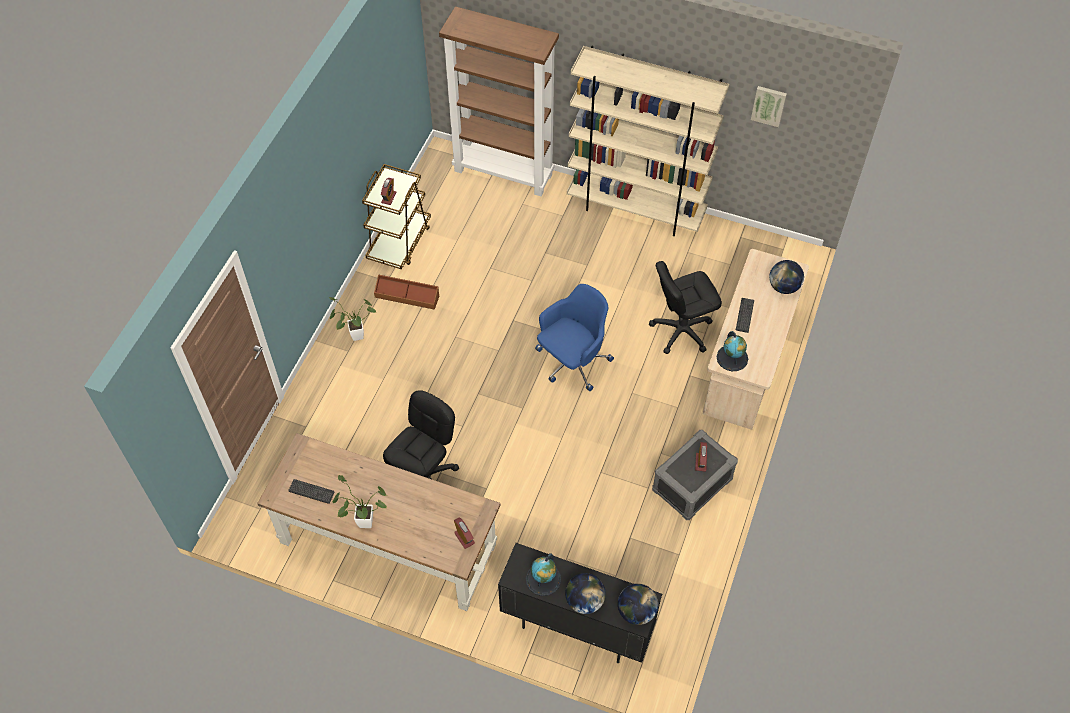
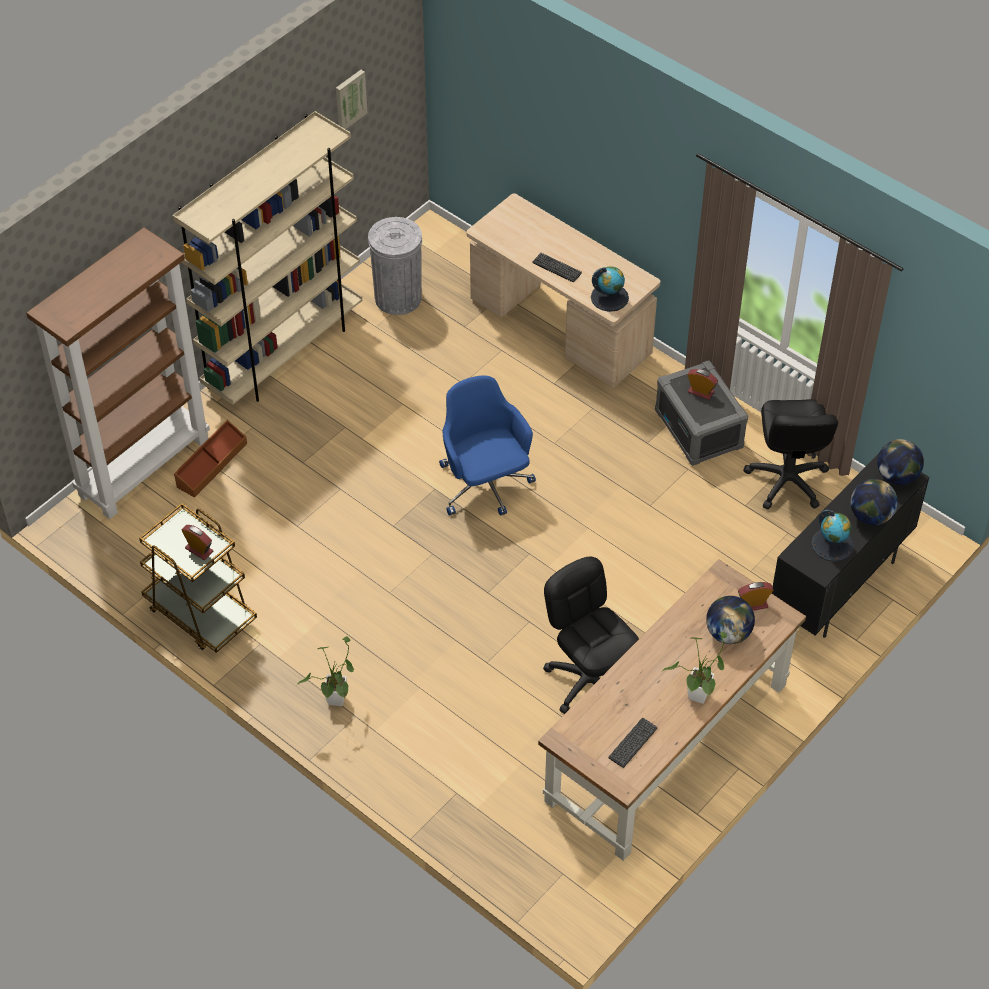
camera: 70 degrees left, 5 degrees down
brown storage box [374,274,439,310] -> brown storage box moved to [174,420,247,498]
black office chair [649,261,722,354] -> black office chair moved to [744,399,838,509]
globe [769,260,804,294] -> globe moved to [706,596,755,644]
none -> grey trash can [368,217,422,315]

